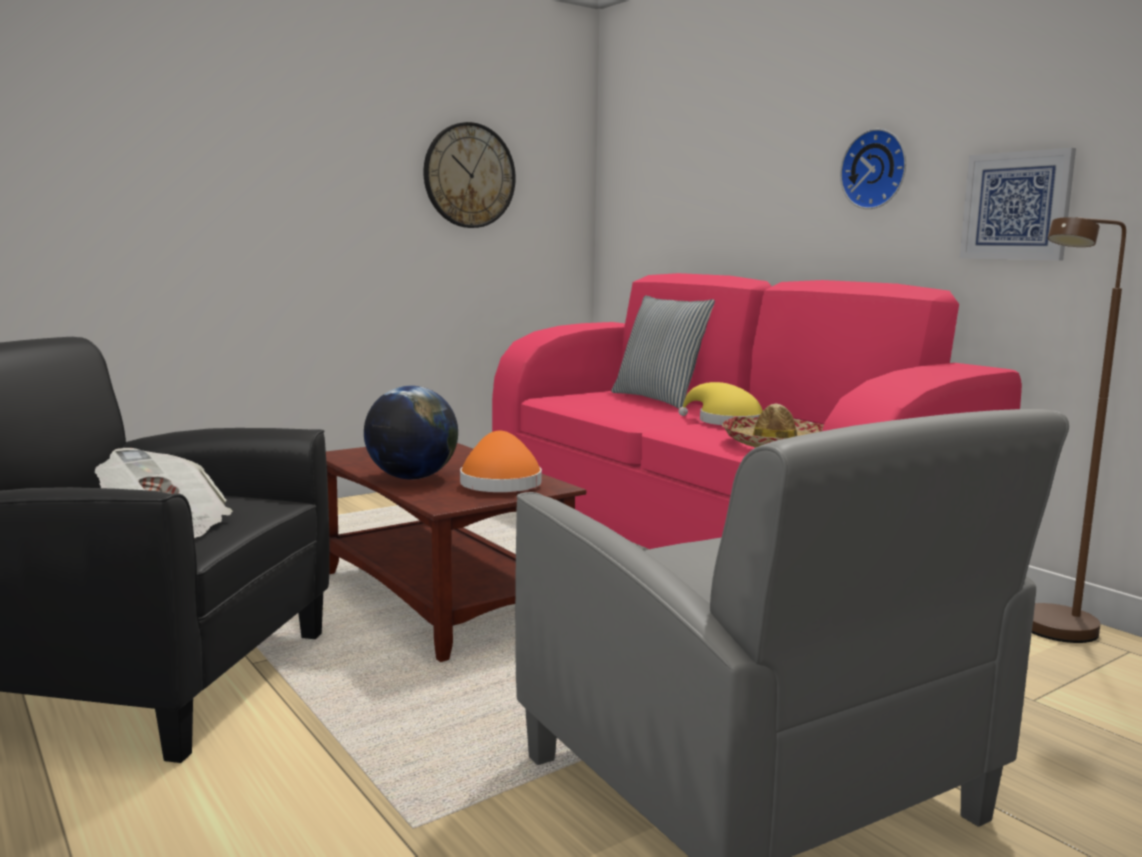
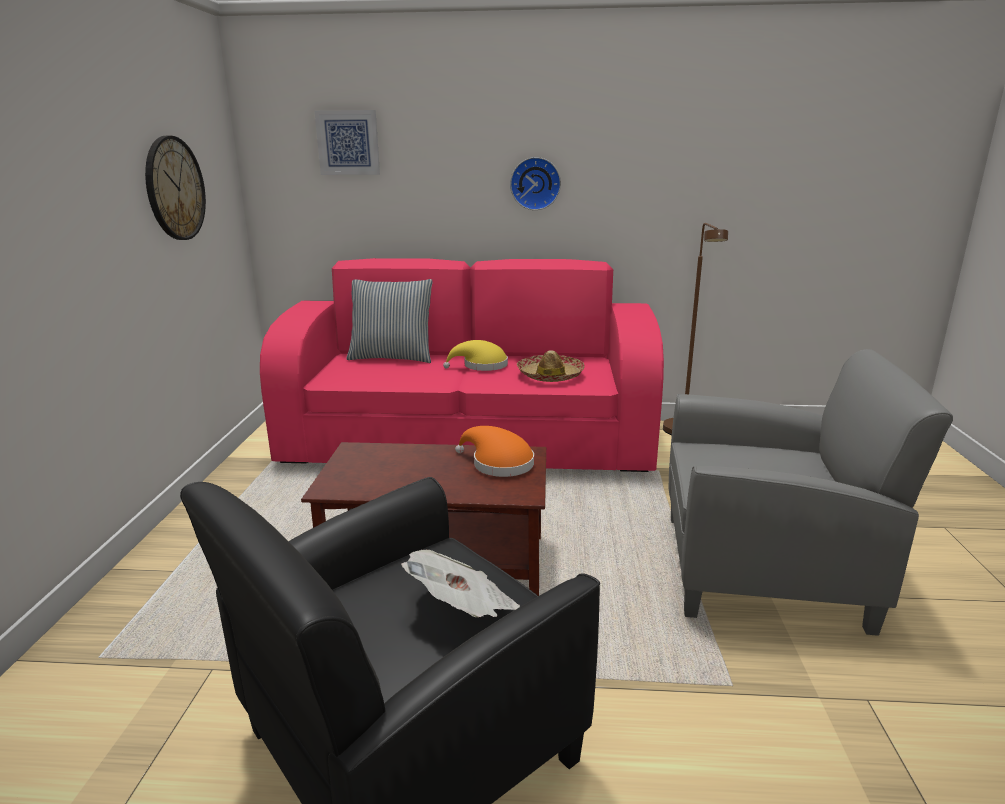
camera: 50 degrees left, 10 degrees up
globe [364,386,458,480] -> none
picture [960,148,1076,260] -> picture moved to [314,110,380,175]

